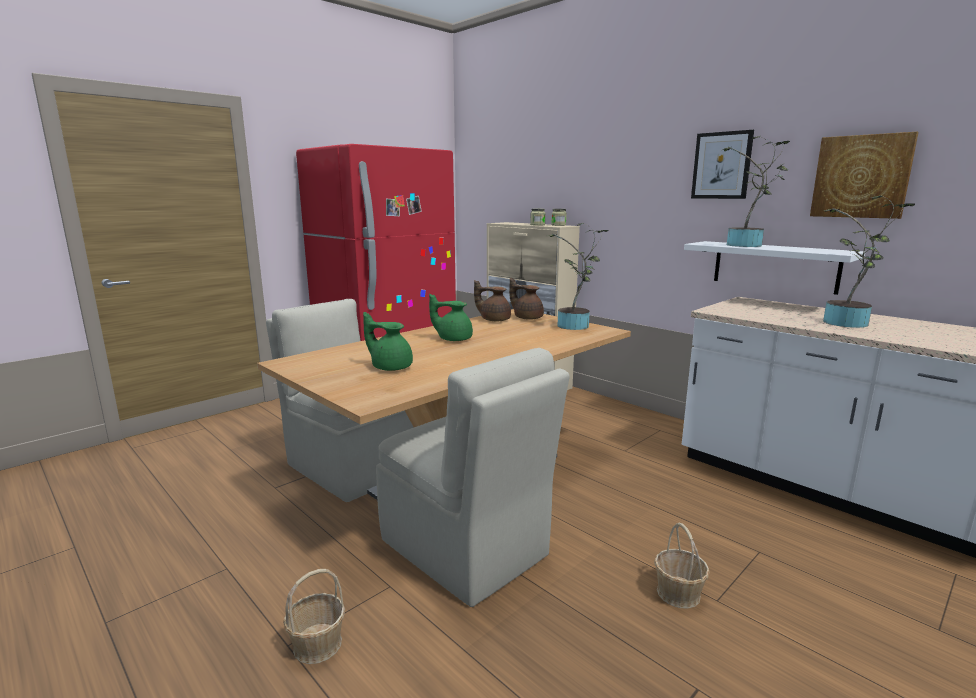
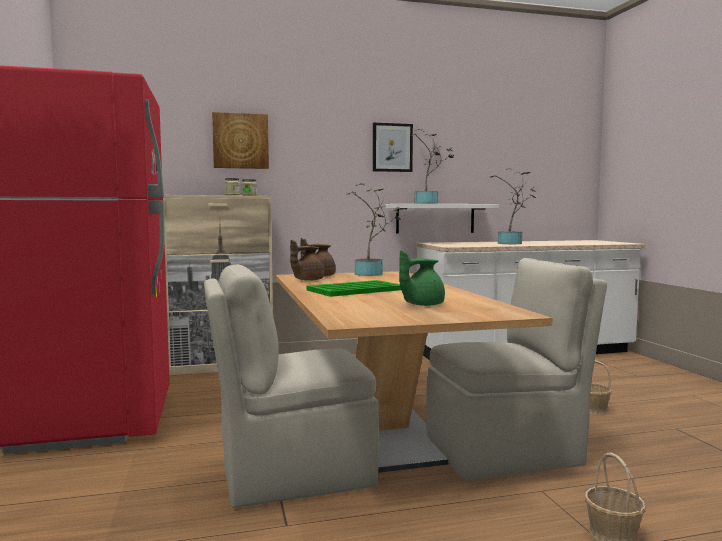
camera: 60 degrees left, 10 degrees down
green teapot [429,294,473,341] -> green tray [306,280,401,297]
picture [810,132,919,219] -> picture moved to [212,112,269,169]

